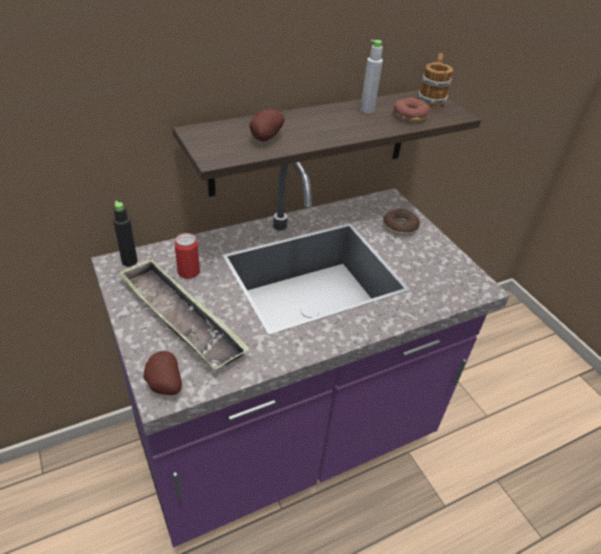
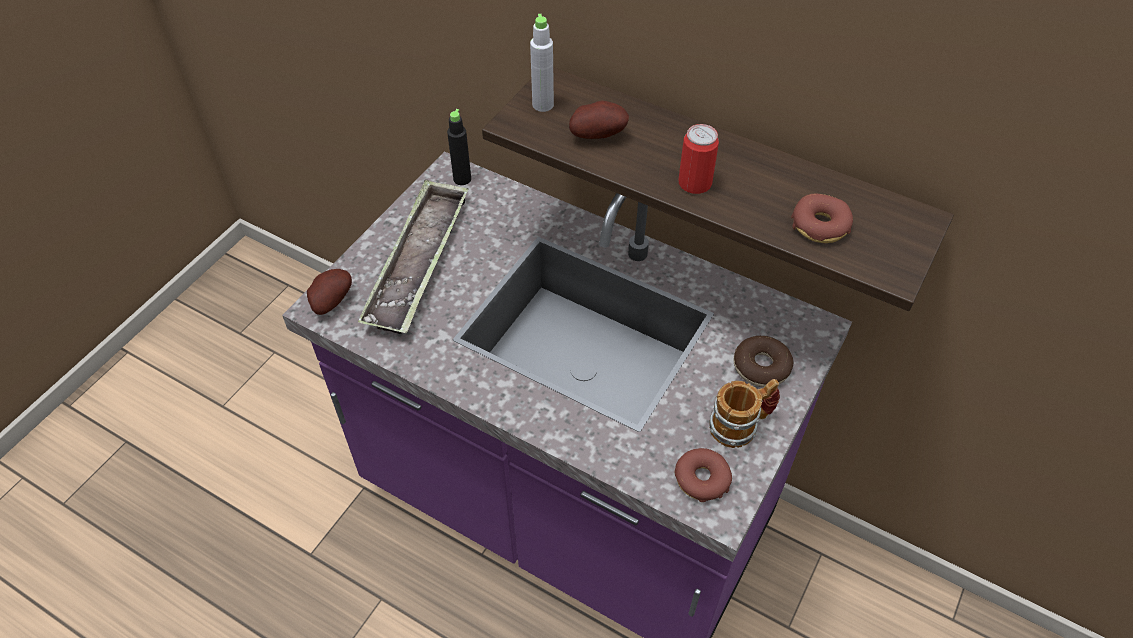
camera: 60 degrees right, 10 degrees up
can [175,233,200,279] -> can moved to [678,124,719,194]
grey bottle [360,40,383,113] -> grey bottle moved to [530,14,554,112]
mug [418,53,453,108] -> mug moved to [710,379,780,448]
none -> donut [675,448,732,502]

